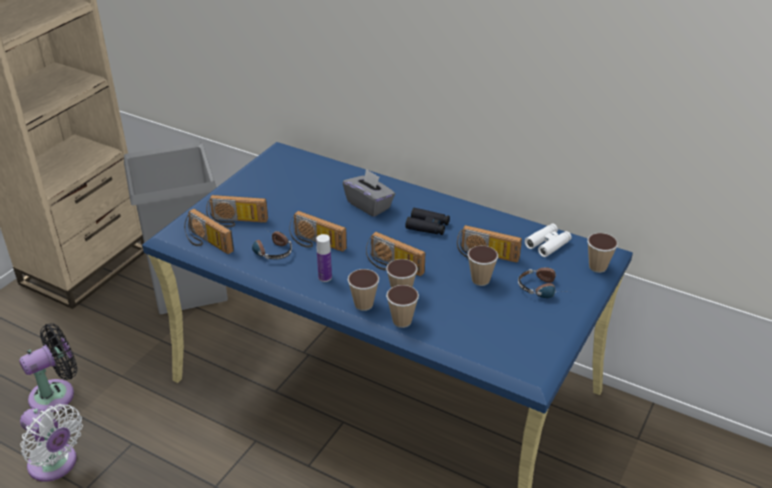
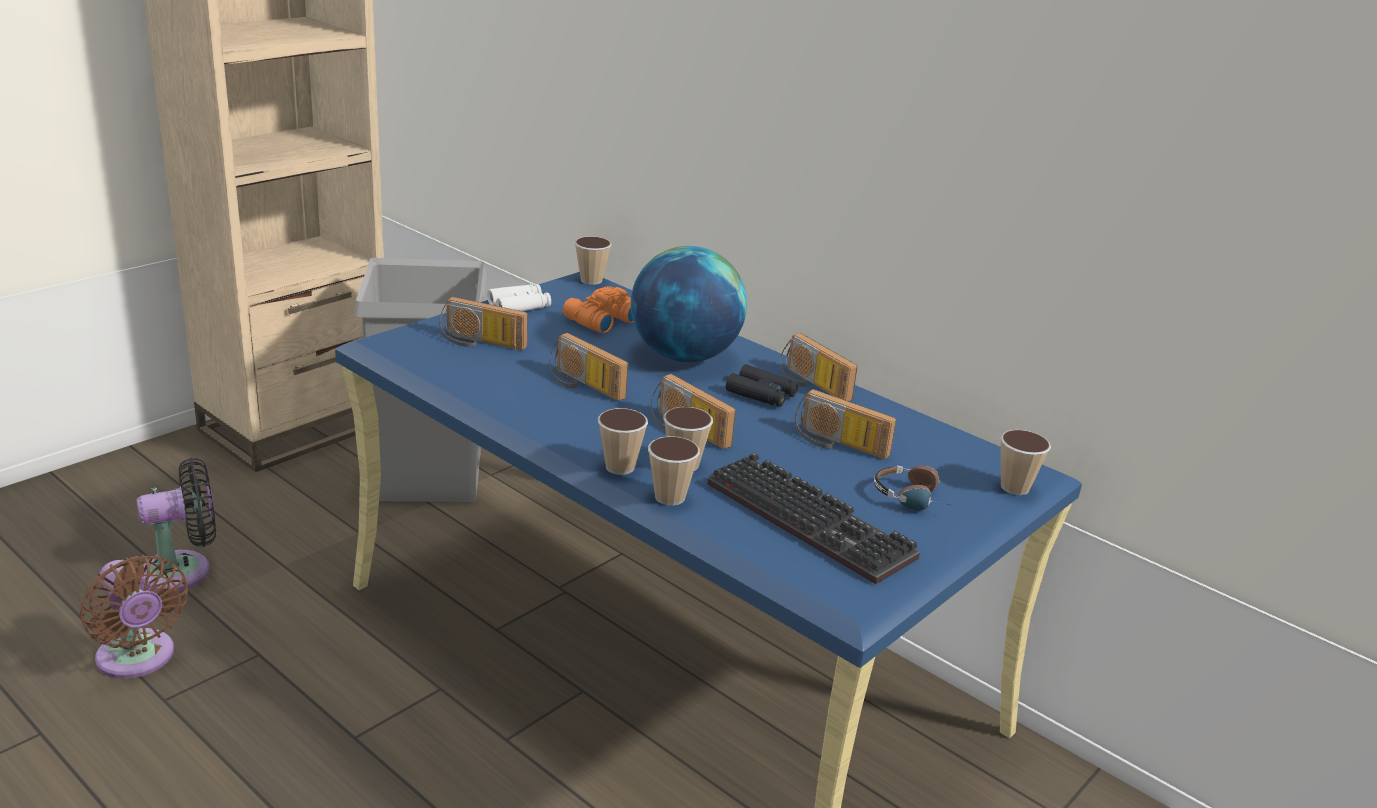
camera: 10 degrees right, 10 degrees down
white fan [20,404,83,482] -> brown fan [80,555,188,679]
radio [184,208,234,254] -> radio moved to [780,333,858,401]
headphones [252,231,292,259] -> none
bottle [316,234,332,282] -> none
grey tissue box [343,169,395,217] -> globe [631,246,747,362]
cup [468,245,498,286] -> cup moved to [575,236,611,285]
white binoculars [524,224,572,257] -> white binoculars moved to [487,284,551,311]
none -> orange binoculars [563,286,634,333]
none -> keyboard [708,453,920,584]

